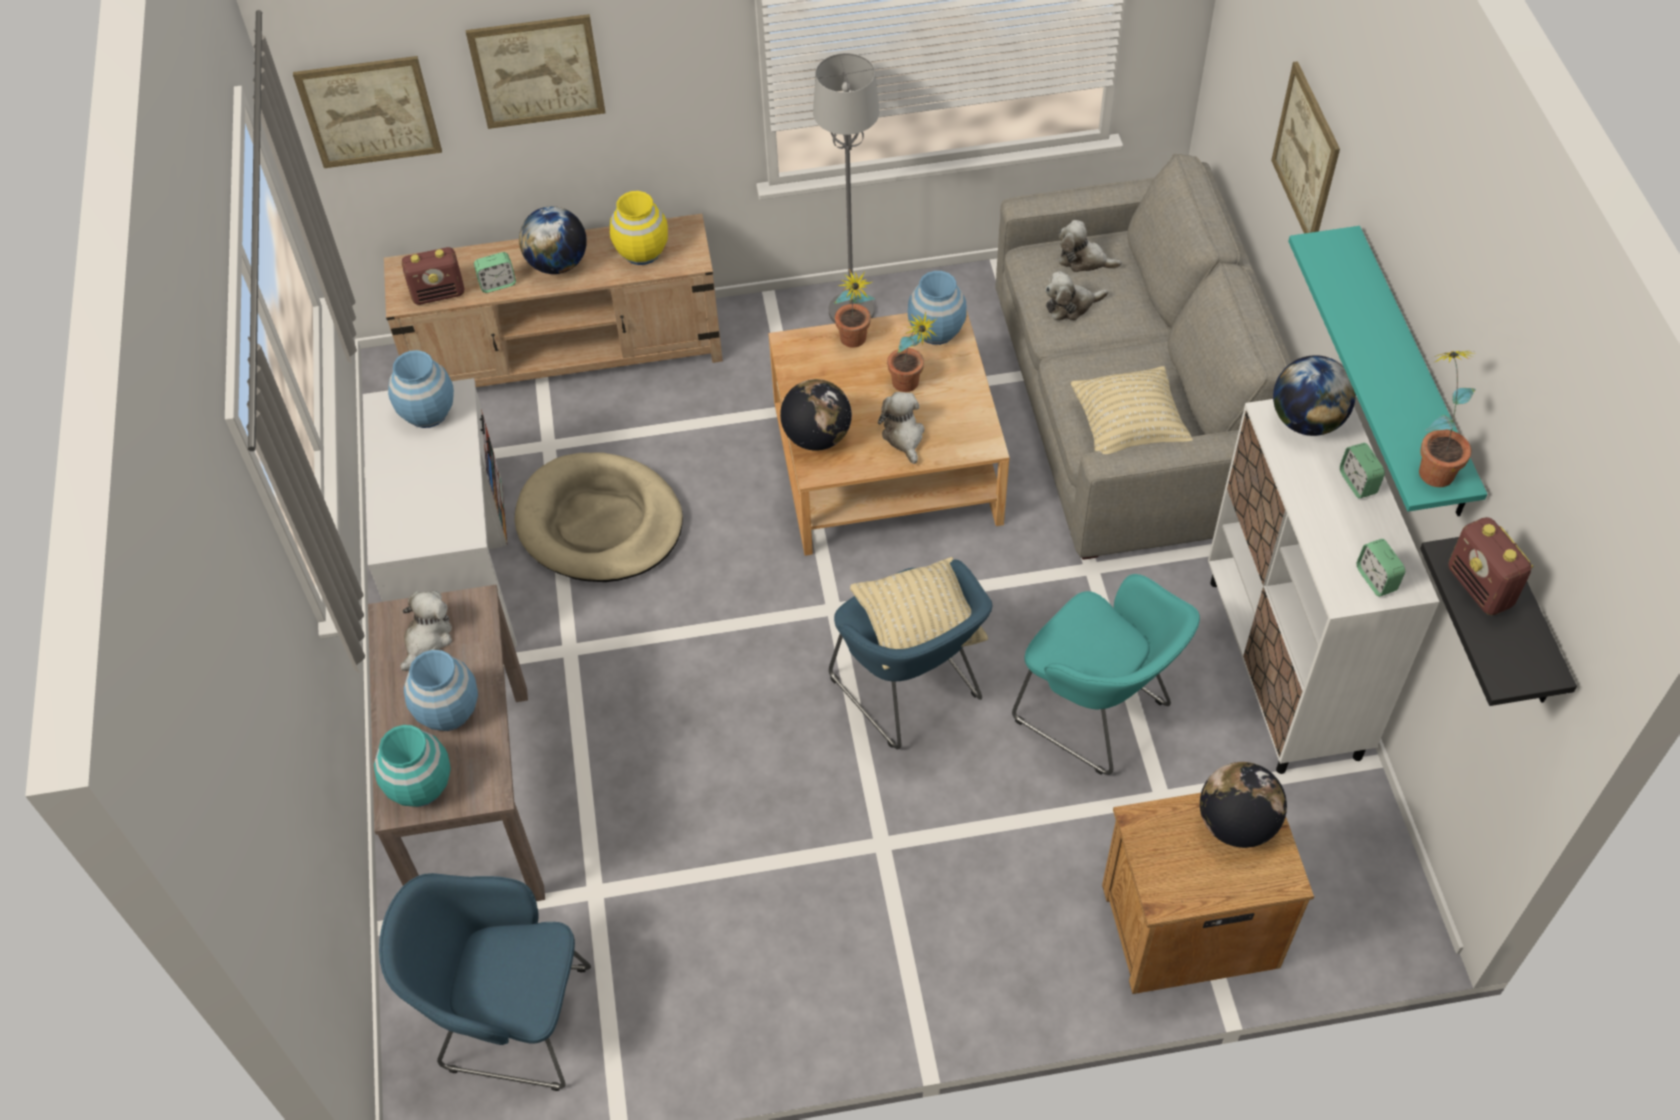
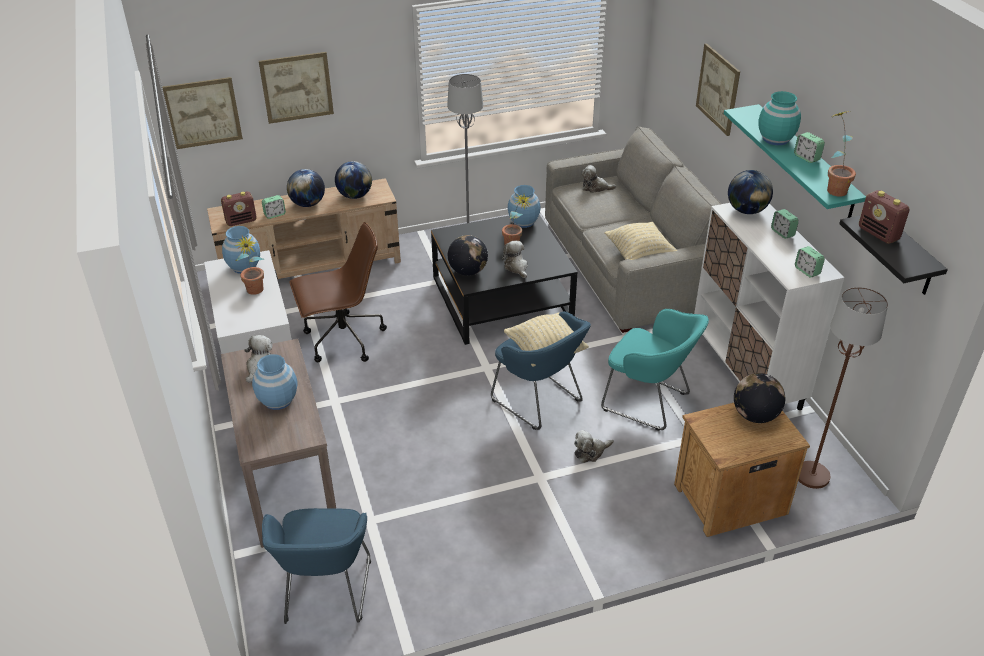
camera: 10 degrees left, 15 degrees down
turquoise vase [374,725,451,807] -> turquoise vase moved to [758,91,801,145]
blue armchair [379,873,591,1091] -> blue armchair turned 90 degrees counterclockwise [262,508,371,624]
beige dog bed [515,453,683,582] -> brown office chair [289,222,387,362]
yellow vase [610,191,668,265] -> globe [335,161,372,199]
beige coffee table [768,309,1010,556] -> black coffee table [431,215,578,345]
potted plant [833,269,875,348] -> potted plant moved to [234,236,264,295]
plush toy [1045,271,1108,321] -> plush toy moved to [574,430,614,463]
none -> alarm clock [794,132,825,163]
none -> brown floor lamp [798,287,888,489]

